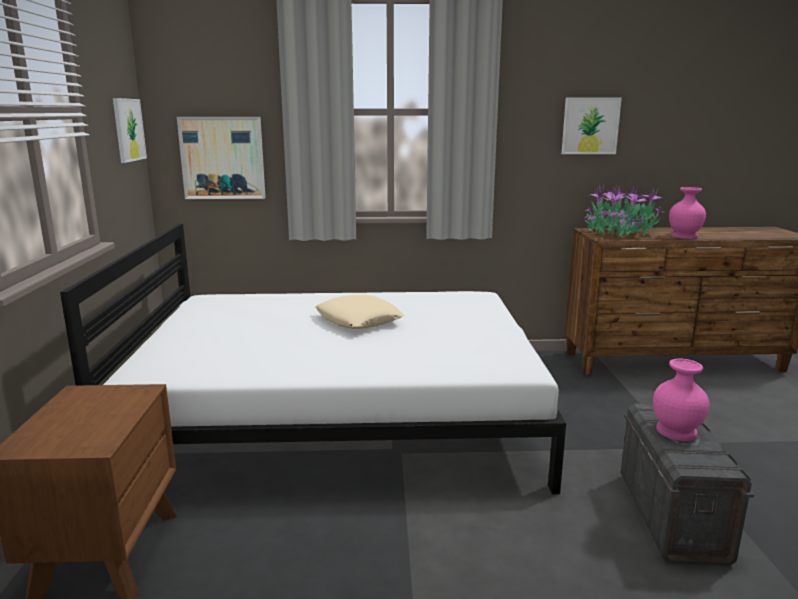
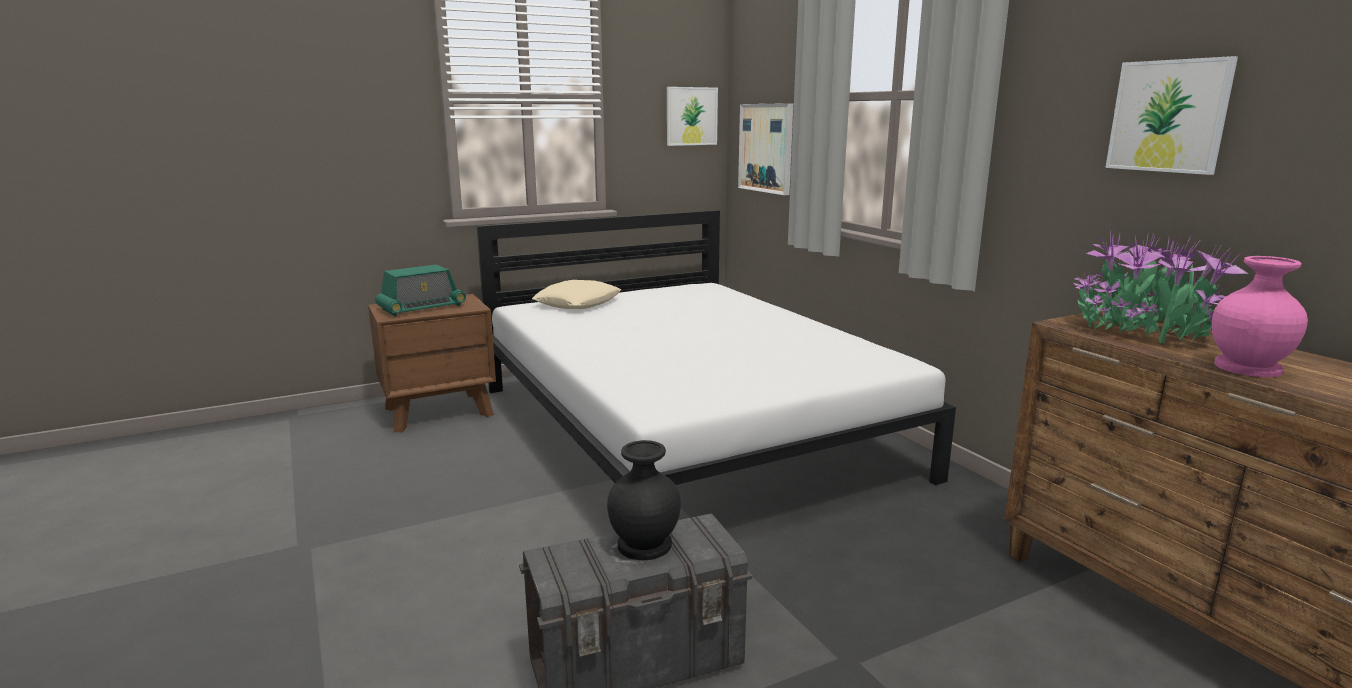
camera: 65 degrees right, 0 degrees up
beige pillow [315,294,404,329] -> beige pillow moved to [532,280,621,309]
pink vase [653,359,709,441] -> black vase [607,440,681,560]
none -> radio [375,265,466,316]

